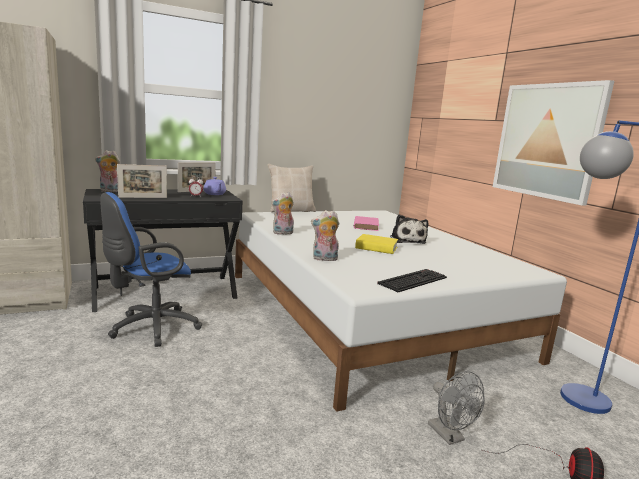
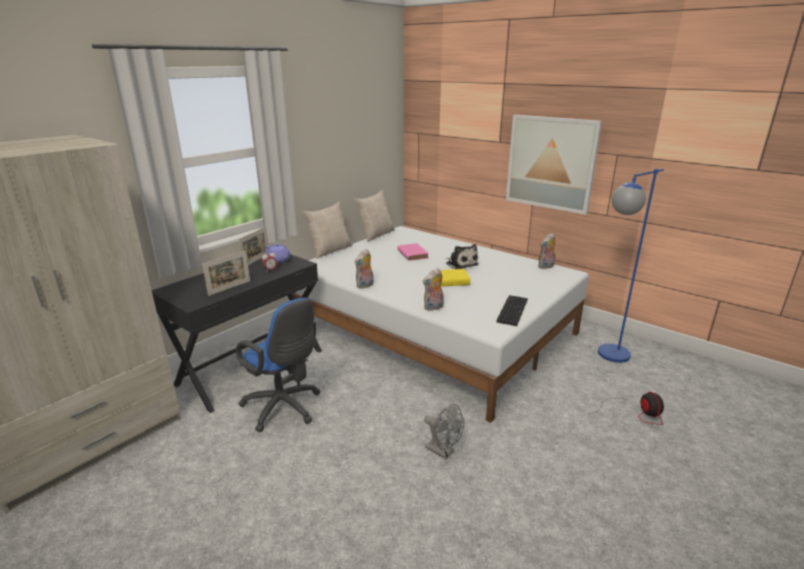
camera: 25 degrees left, 10 degrees up
plush toy [95,150,120,192] -> plush toy moved to [538,233,556,269]
blue office chair [100,192,202,347] -> blue office chair turned 75 degrees counterclockwise [236,298,320,432]
grey fan [428,371,485,445] -> grey fan moved to [424,404,464,459]
none -> beige pillow [354,190,395,242]

